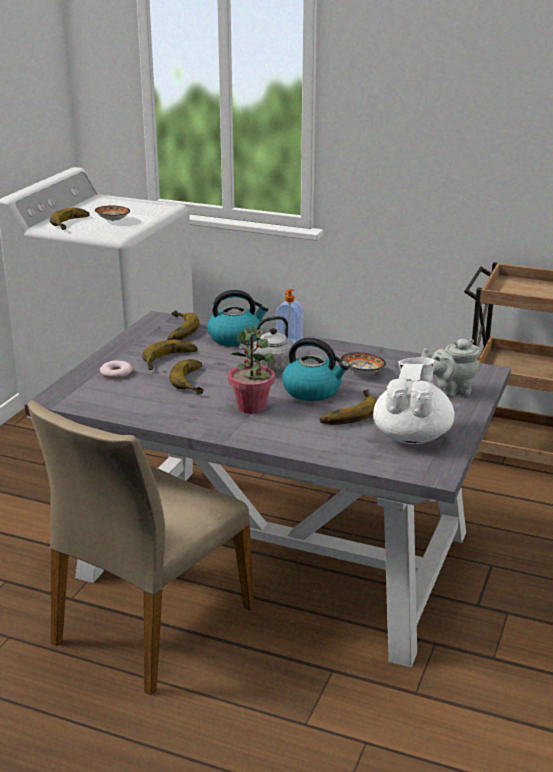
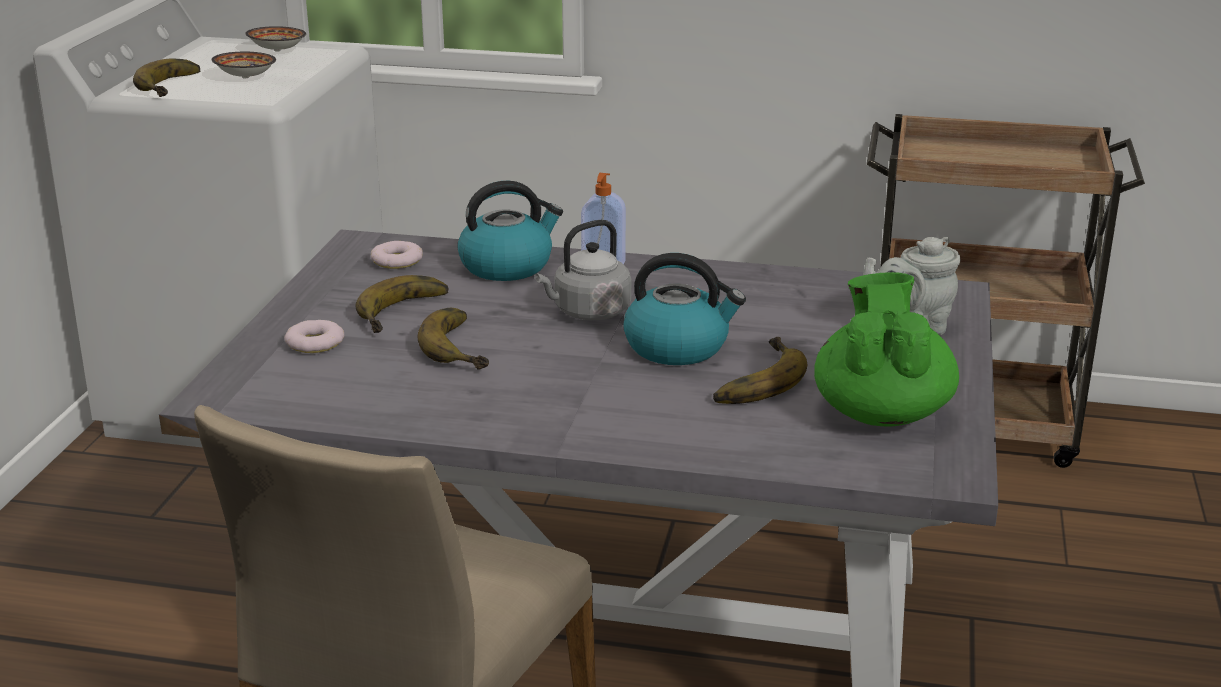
camera: 10 degrees left, 0 degrees up
banana [167,310,199,340] -> donut [371,241,423,269]
potted plant [228,325,275,414] -> none
bowl [341,352,386,374] -> bowl moved to [245,26,306,52]
white teapot [373,357,455,444] -> green teapot [814,272,959,426]

